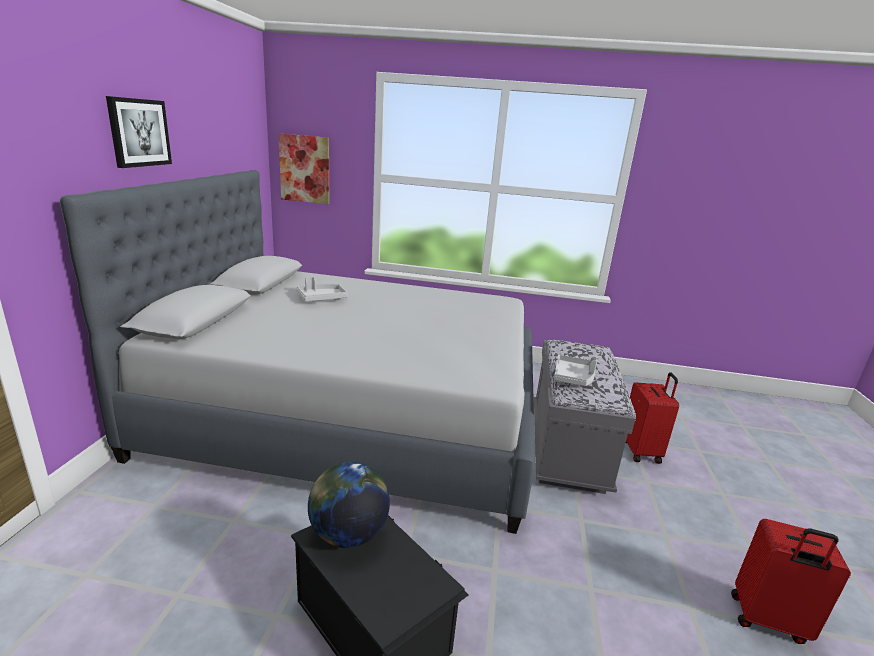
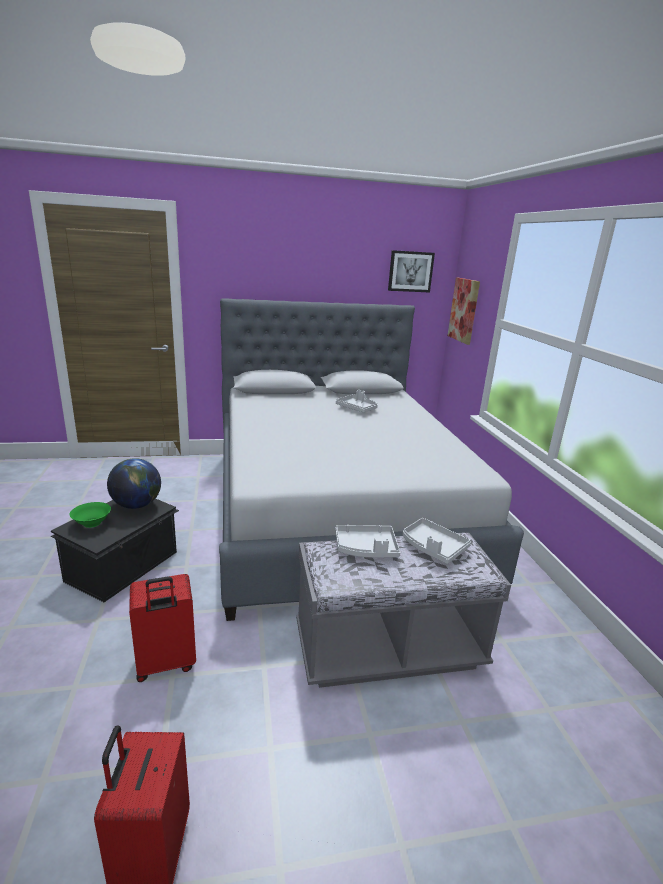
camera: 70 degrees right, 0 degrees up
picture [106,96,172,168] -> picture moved to [388,250,435,292]
red suitcase [626,372,679,464] -> red suitcase moved to [129,574,196,682]
none -> green bowl [70,502,111,528]
none -> grey tray [402,518,471,564]

